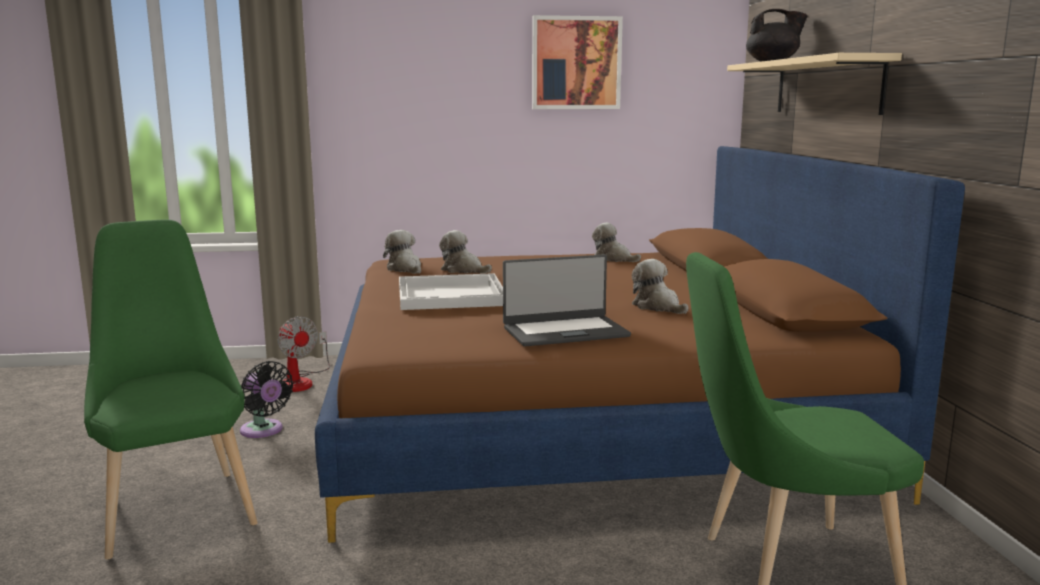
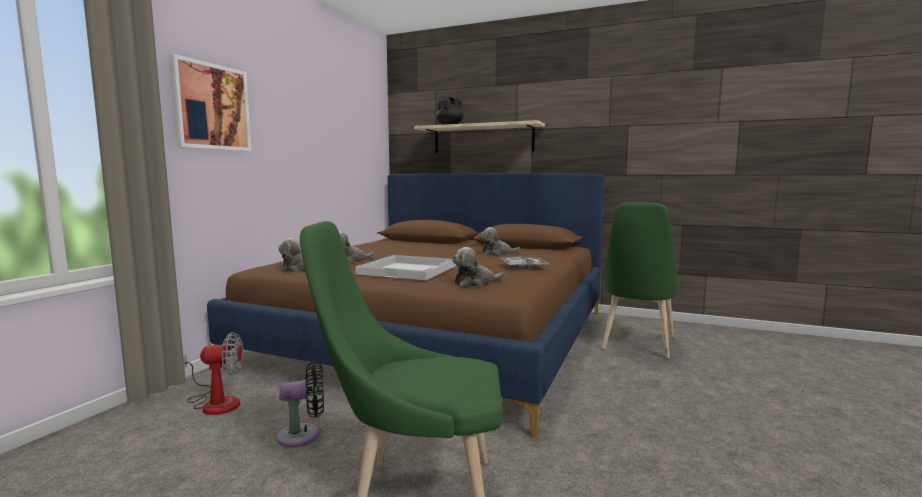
camera: 60 degrees left, 5 degrees down
laptop [503,255,631,347] -> tray [501,257,550,269]
picture [532,15,623,109] -> picture moved to [169,54,251,151]
plush toy [592,223,641,262] -> plush toy moved to [452,247,505,287]

